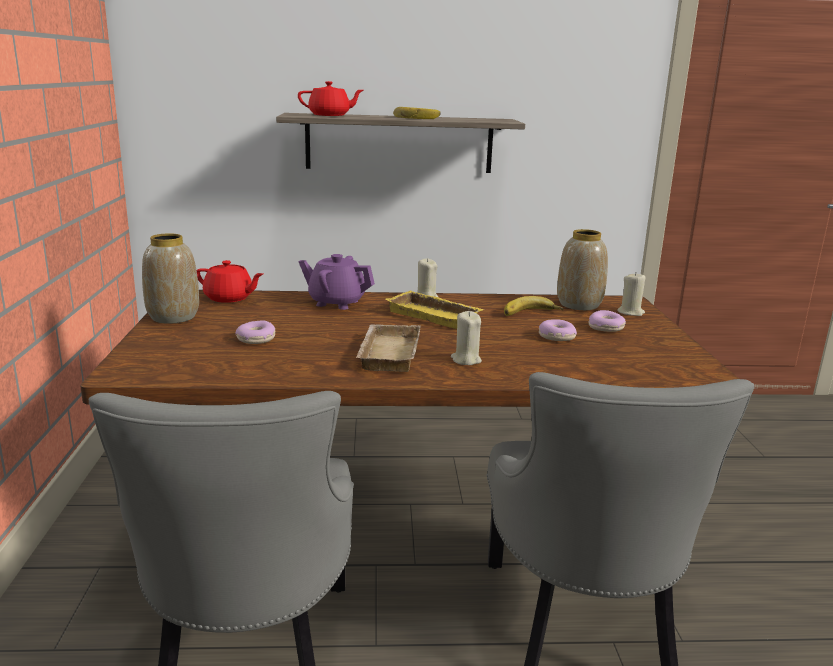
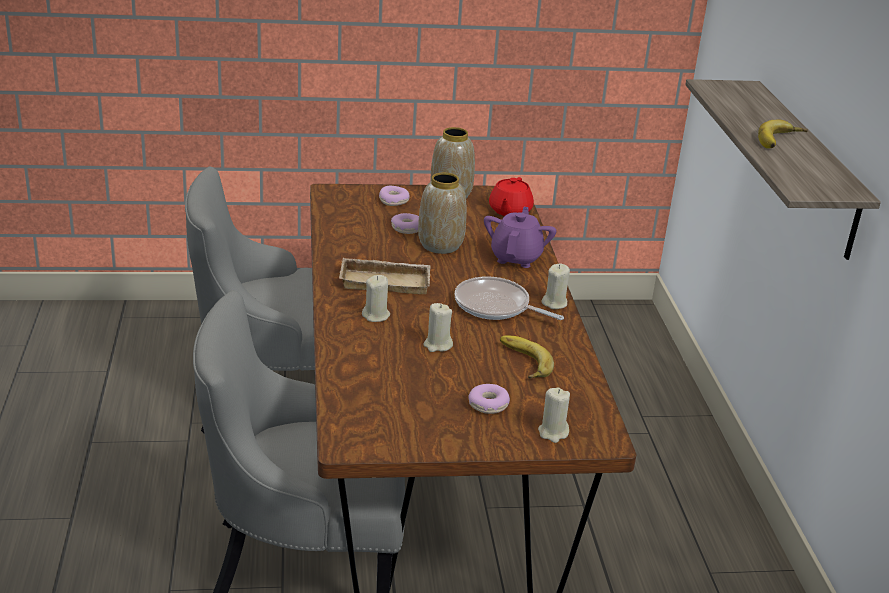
camera: 85 degrees right, 10 degrees up
red teapot [298,81,363,116] -> none
yellow tray [386,290,484,329] -> frying pan [455,276,564,320]
donut [539,319,577,341] -> donut moved to [379,186,409,206]
vase [557,229,608,310] -> vase moved to [418,173,467,254]
none -> beige candle [423,303,453,352]

